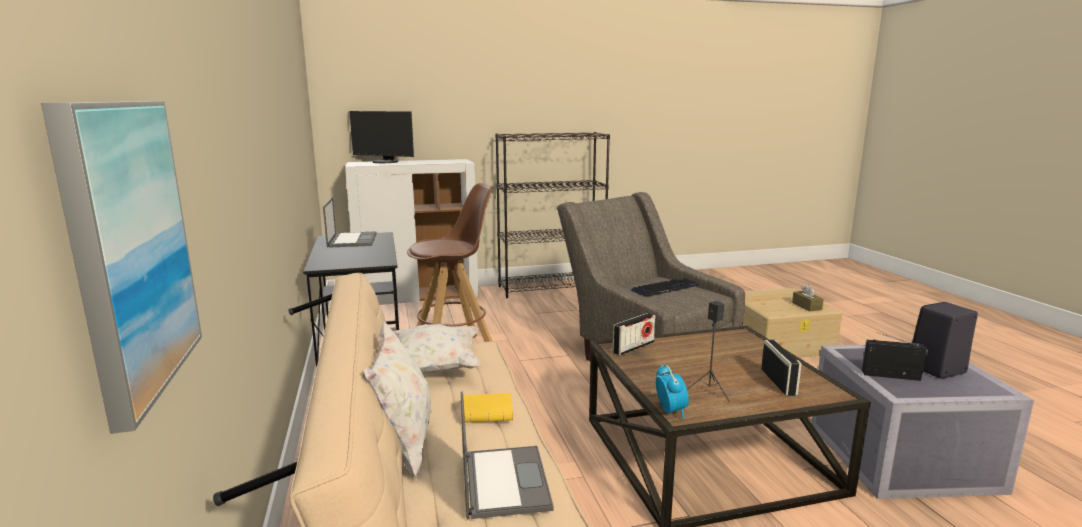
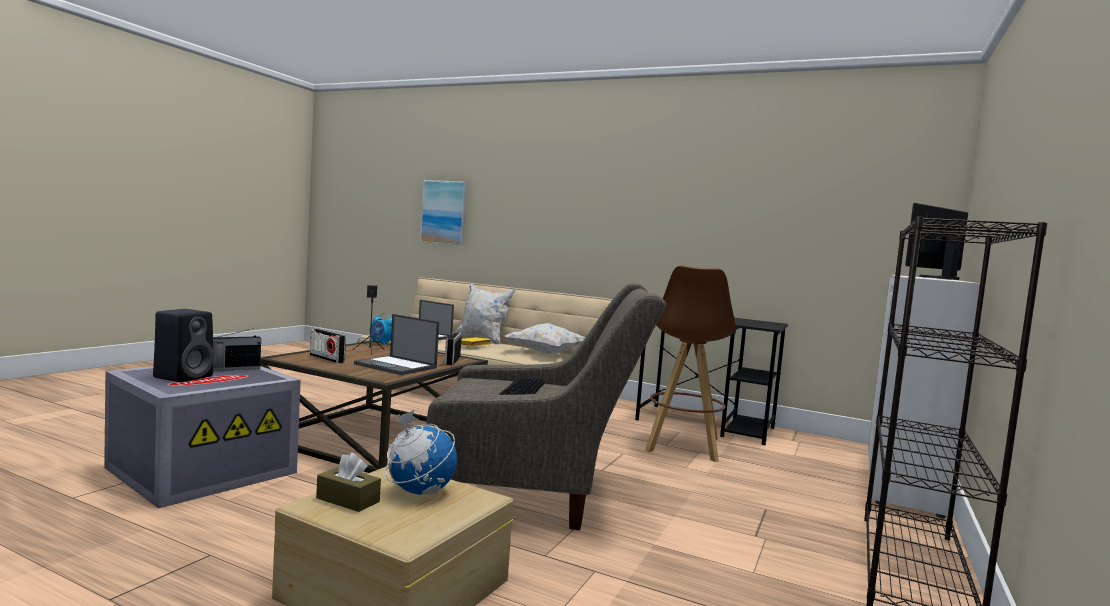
camera: 130 degrees right, 10 degrees down
laptop [323,198,377,248] -> laptop moved to [354,314,439,375]
none -> globe [385,410,457,495]

